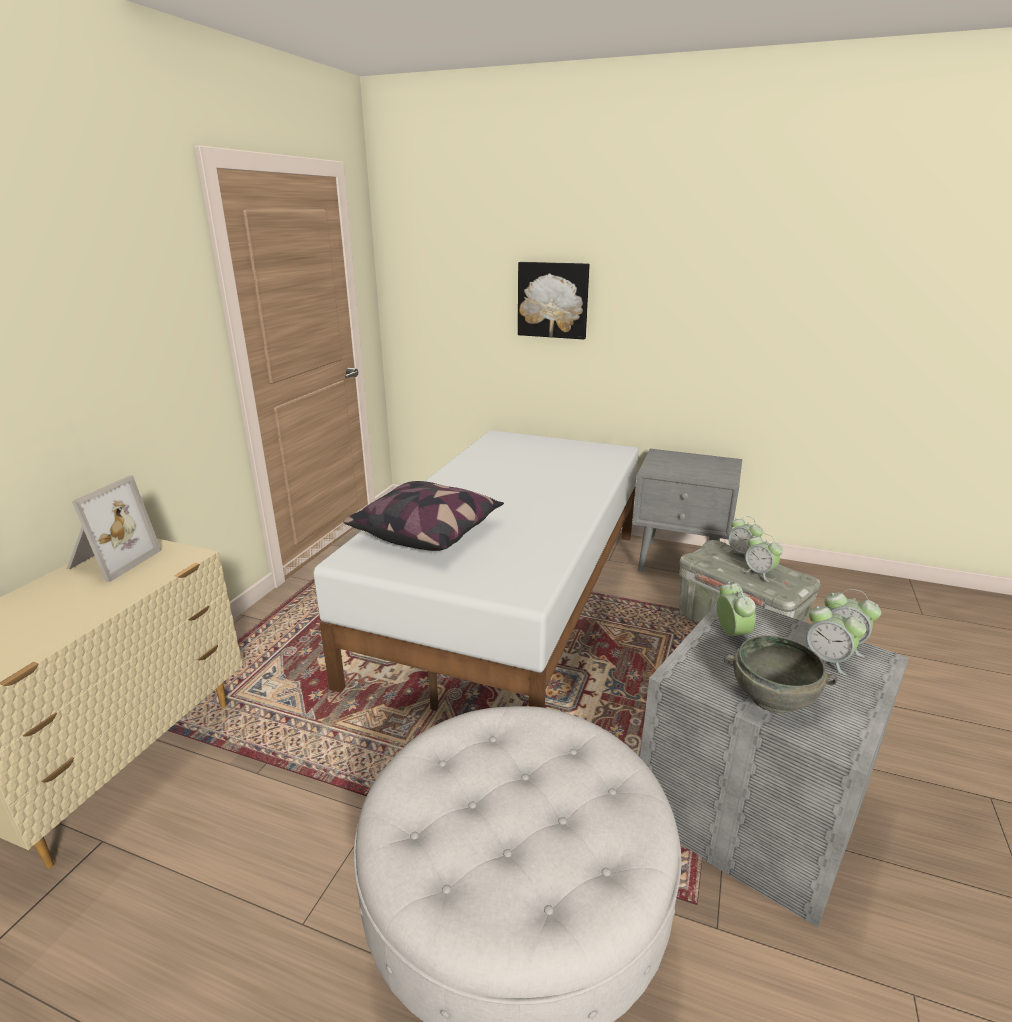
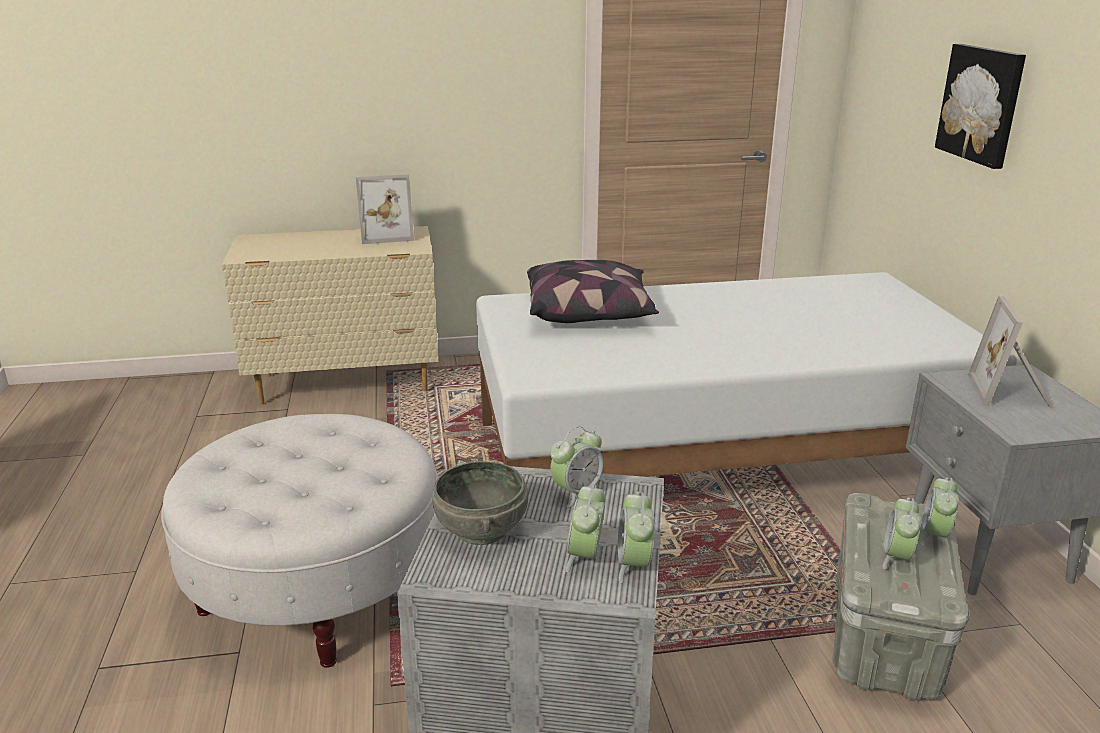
camera: 60 degrees right, 0 degrees up
none -> picture frame [968,296,1054,408]

